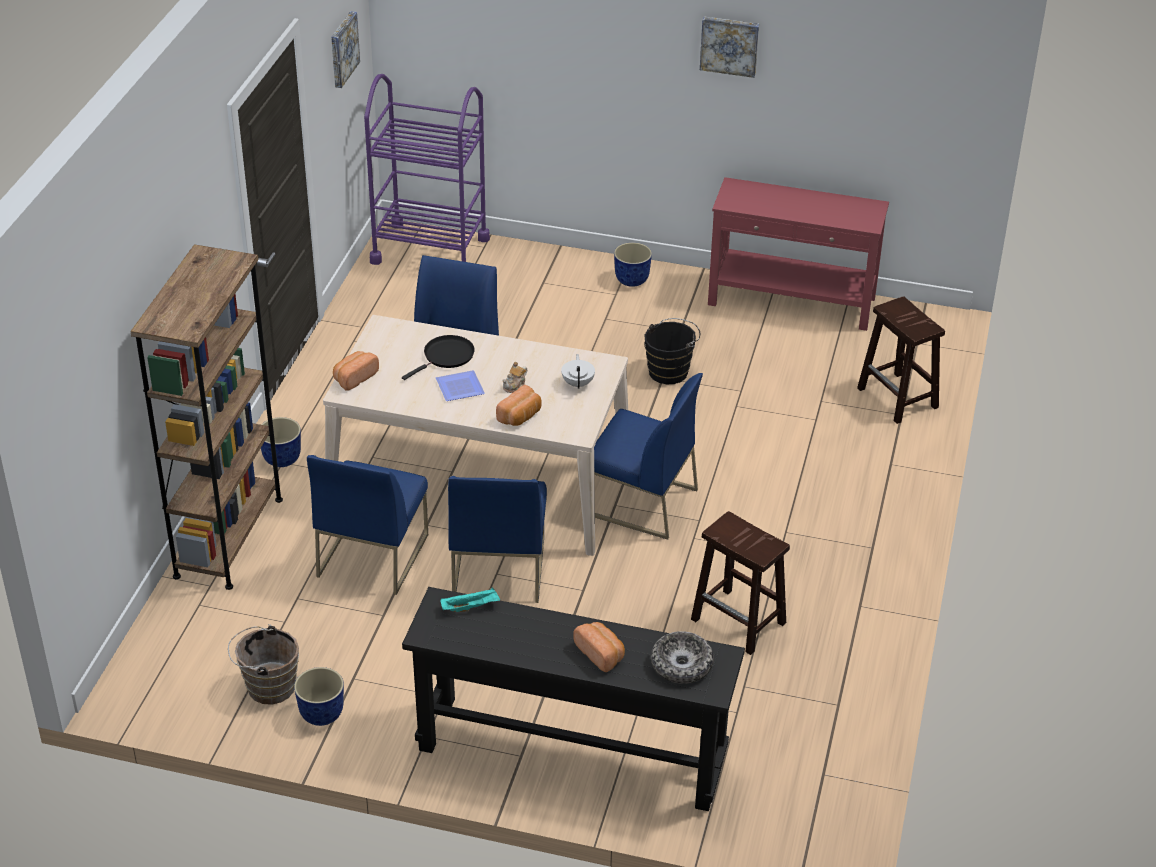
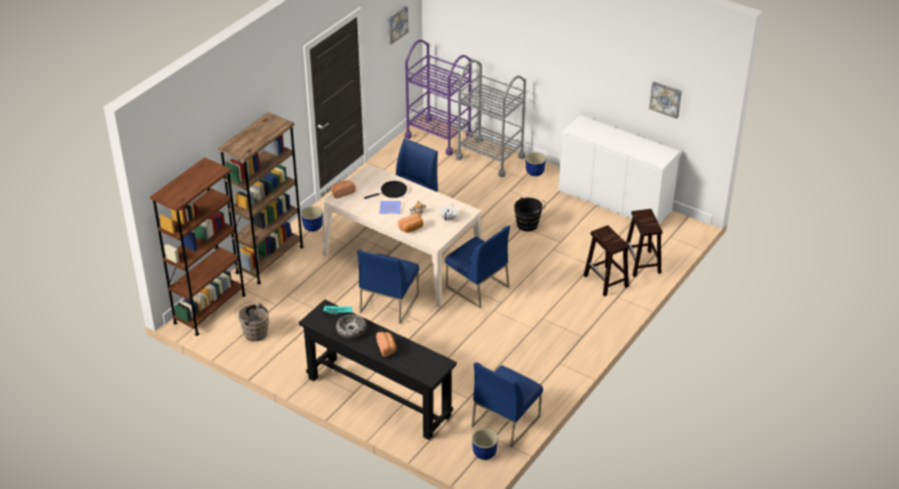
camera: 20 degrees right, 0 degrees up
planter [294,667,344,726] -> planter moved to [472,429,498,460]
blue chair [307,455,428,595] -> blue chair moved to [471,362,543,448]
bowl [651,631,714,684] -> bowl moved to [336,314,367,339]
brown stool [691,511,790,655] -> brown stool moved to [584,225,630,297]
picture [700,16,759,78] -> picture moved to [649,81,682,119]
red console table [708,177,889,331] -> white cabinet [558,115,680,224]
none -> brown bookcase [150,157,246,336]
none -> grey cart [456,60,526,177]

